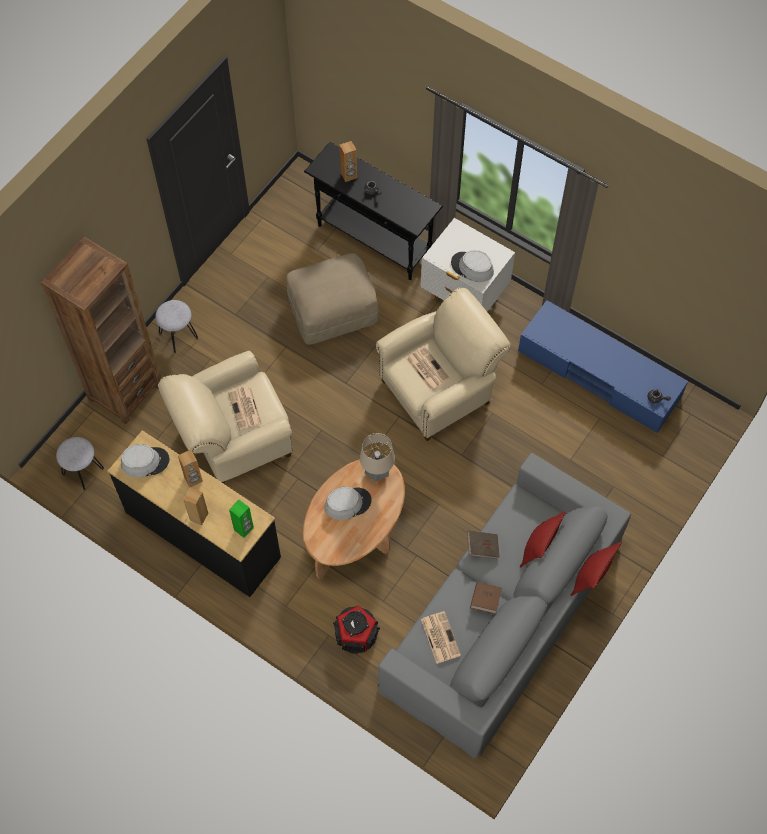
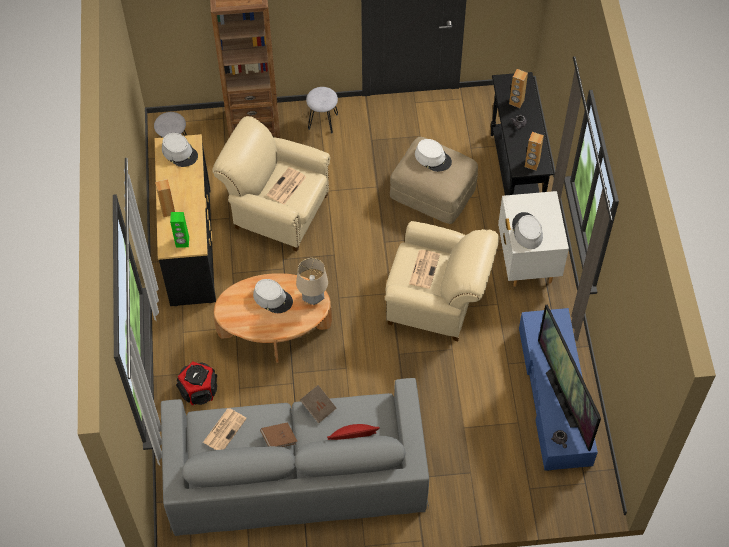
camera: 50 degrees right, 5 degrees down
brown speaker [178,449,203,487] -> brown speaker moved to [525,132,544,170]
red pillow [570,542,622,596] -> none
none -> white hat [415,139,452,172]
none -> television [538,304,601,451]

